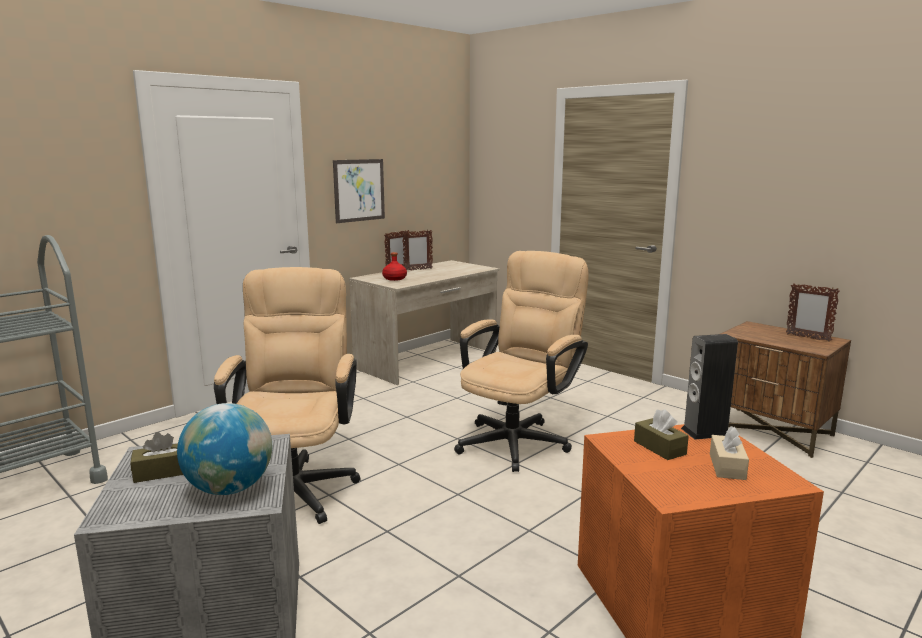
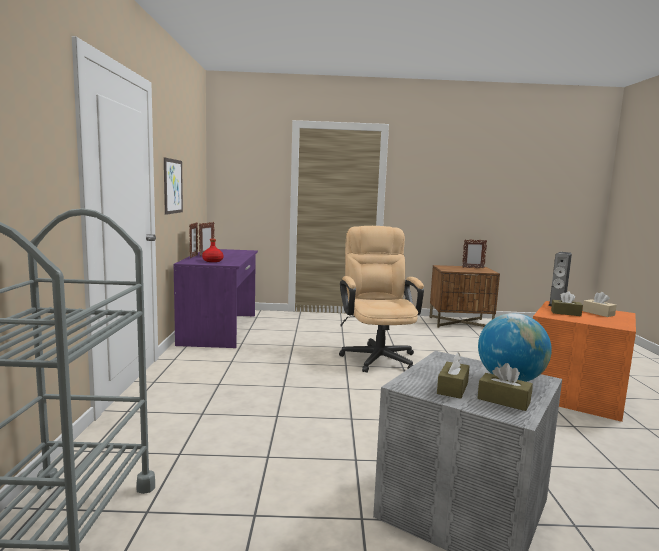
camera: 45 degrees left, 5 degrees down
beige office chair [214,267,361,524] -> none
beige desk [349,260,499,385] -> purple desk [174,249,258,348]
none -> brown tissue box [478,363,533,411]

